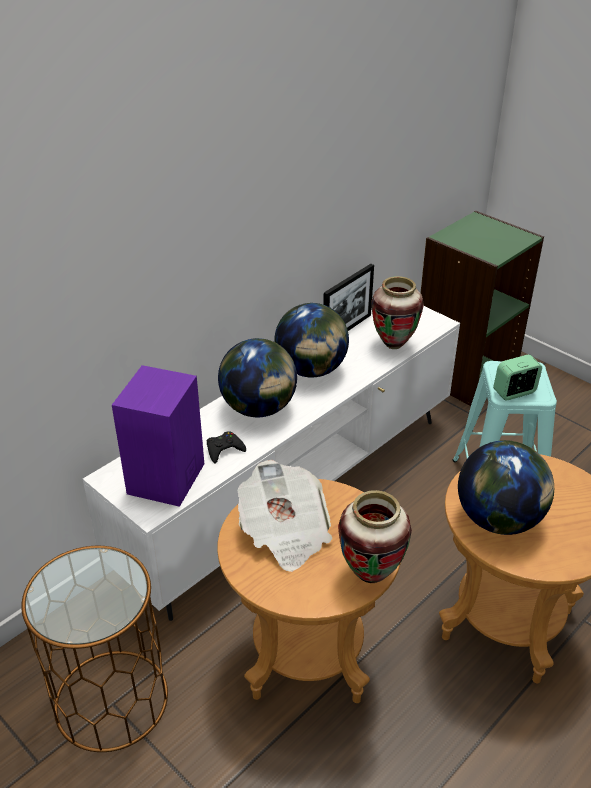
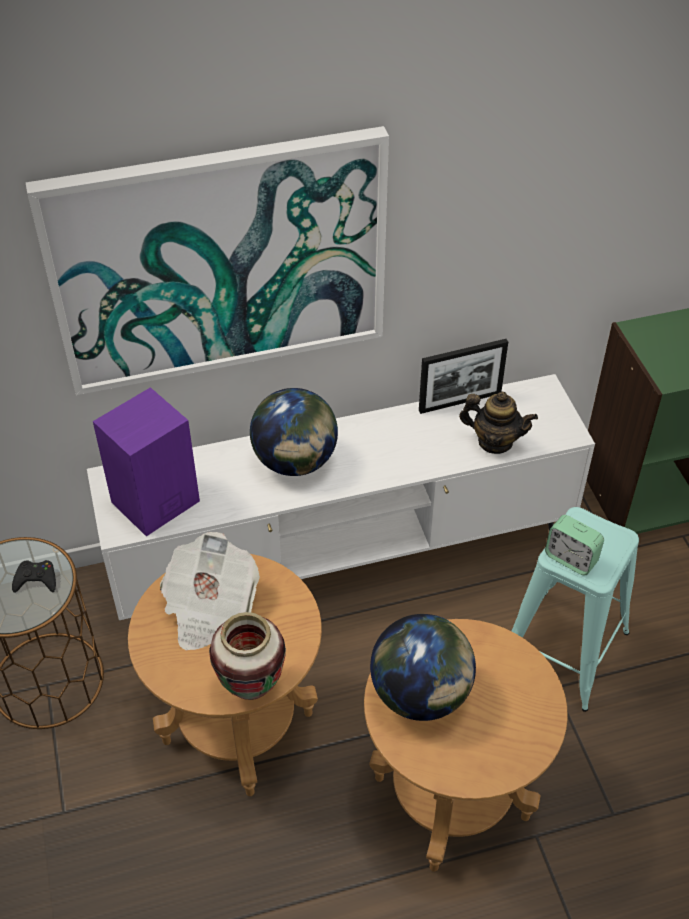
camera: 30 degrees right, 10 degrees up
black game controller [206,431,246,464] -> black game controller moved to [12,560,56,593]
globe [274,303,349,377] -> none
vase [371,276,424,349] -> teapot [459,391,538,454]
alarm clock [493,354,542,400] -> alarm clock turned 150 degrees counterclockwise [545,515,604,575]
none -> picture [26,126,389,395]

